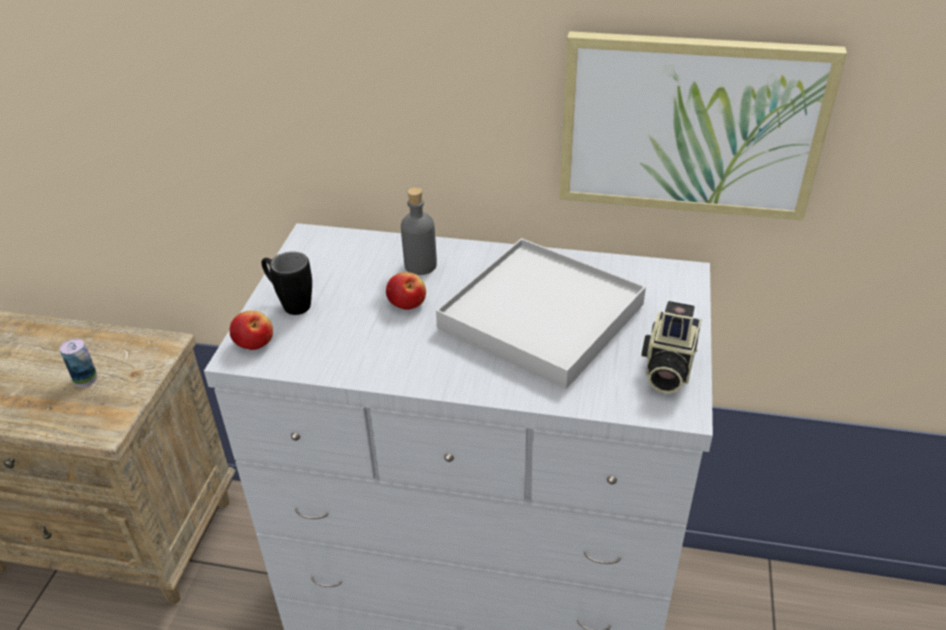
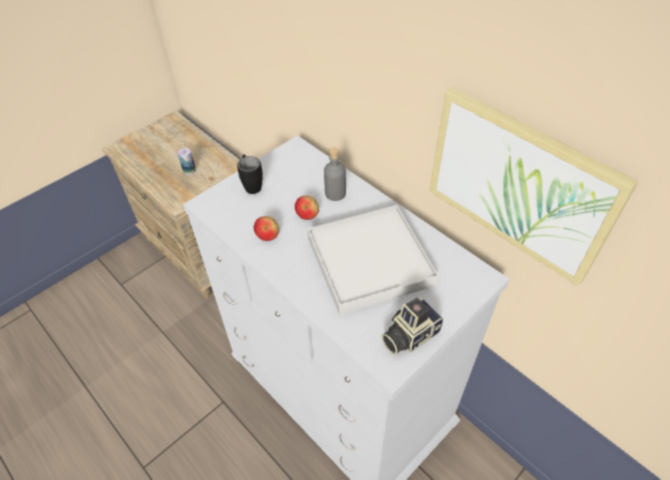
camera: 35 degrees right, 10 degrees up
apple [230,311,273,350] -> apple moved to [254,216,279,241]

